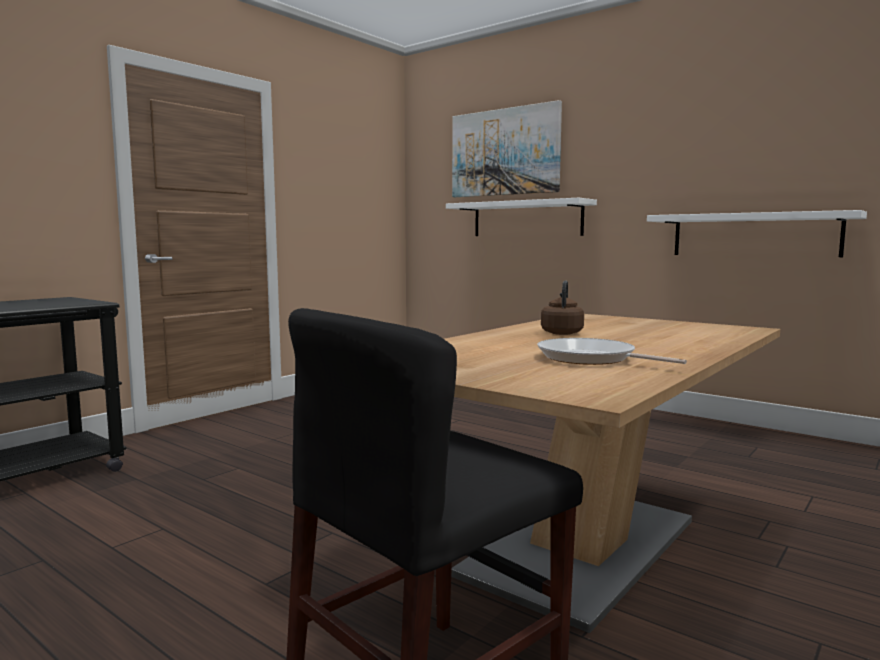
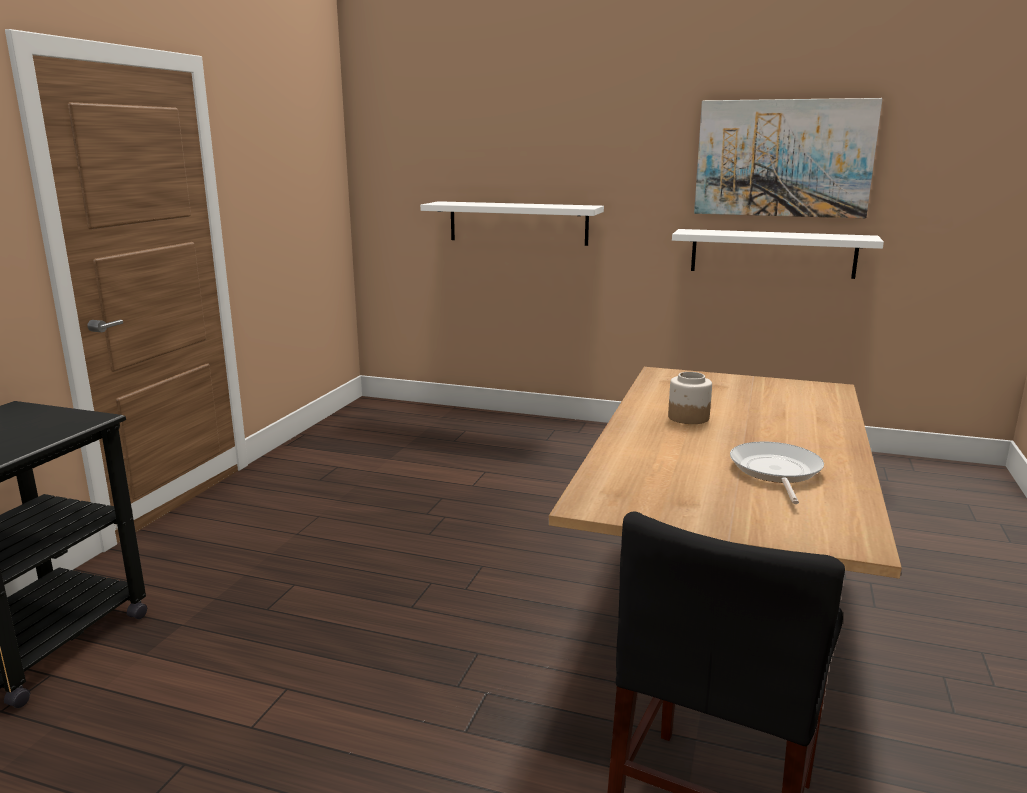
camera: 20 degrees left, 10 degrees up
picture [452,100,562,197] -> picture moved to [694,98,882,218]
frying pan [537,338,687,365] -> frying pan turned 75 degrees clockwise [730,442,824,504]
brown kettle [541,281,584,335] -> jar [668,372,712,424]

